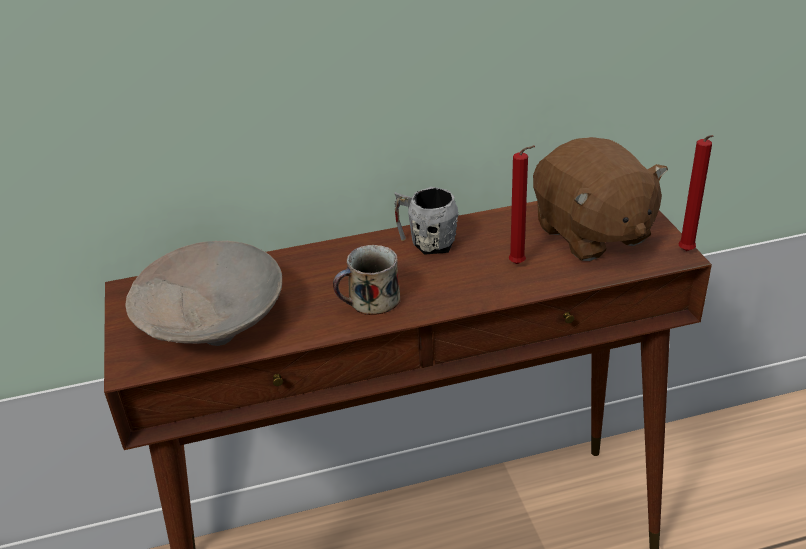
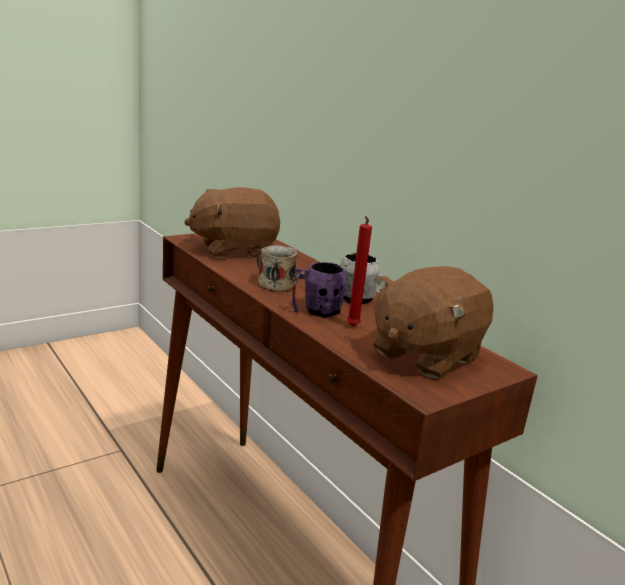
camera: 65 degrees right, 15 degrees down
beige bowl [125,241,282,346] -> brown plush toy [184,187,280,258]
red candle [679,135,713,251] -> none
none -> purple mug [292,262,347,317]

